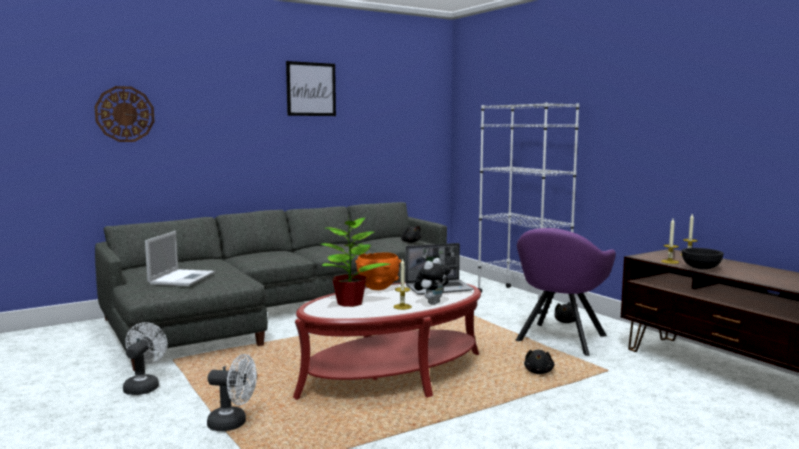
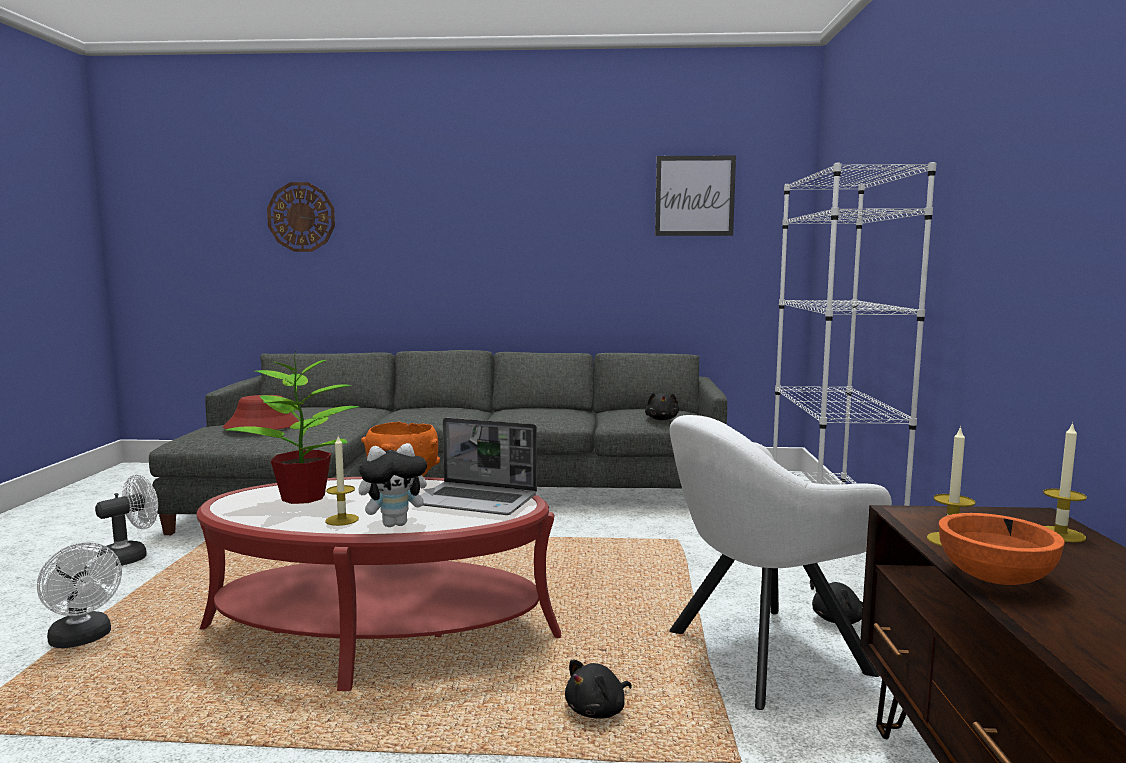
camera: 35 degrees right, 0 degrees up
laptop [145,231,215,286] -> red hat [223,395,299,430]
picture [286,61,336,116] -> picture moved to [655,156,736,236]
purple armchair [515,228,616,356] -> white armchair [669,415,892,710]
black bowl [682,248,724,269] -> orange bowl [939,513,1065,585]

